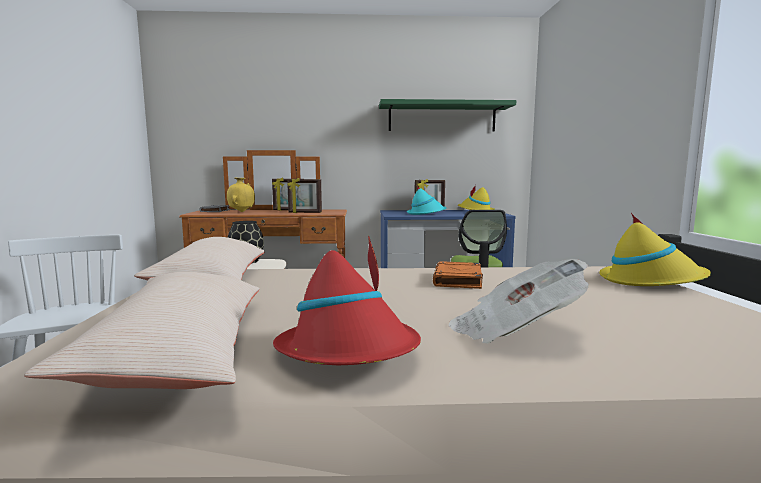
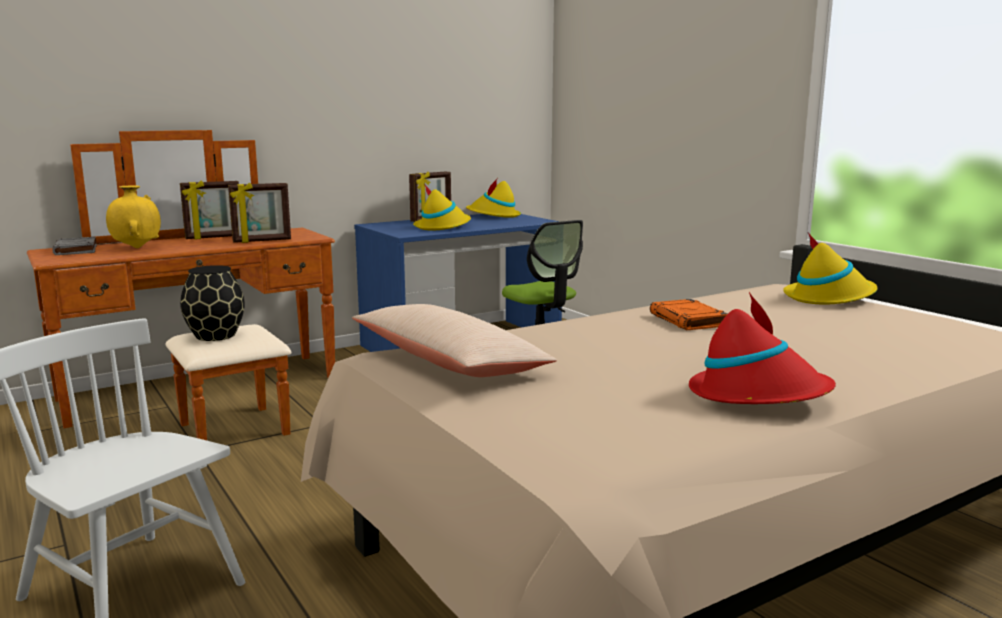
camera: 30 degrees left, 5 degrees up
beige pillow [24,272,260,389] -> none
green shelf [379,99,516,131] -> none
turquoise hat [407,186,446,215] -> yellow hat [413,184,471,231]
newspaper [448,259,589,344] -> none

